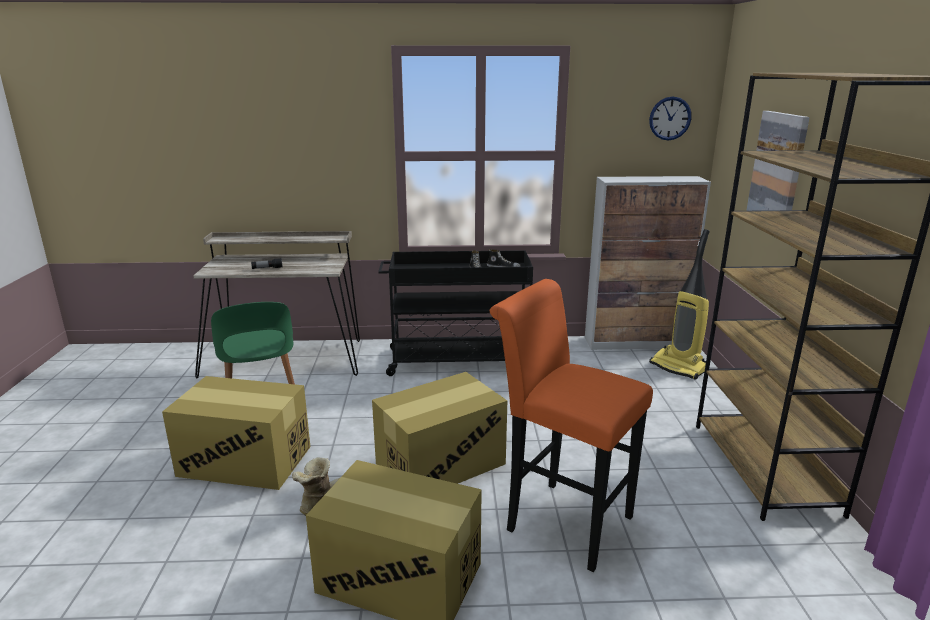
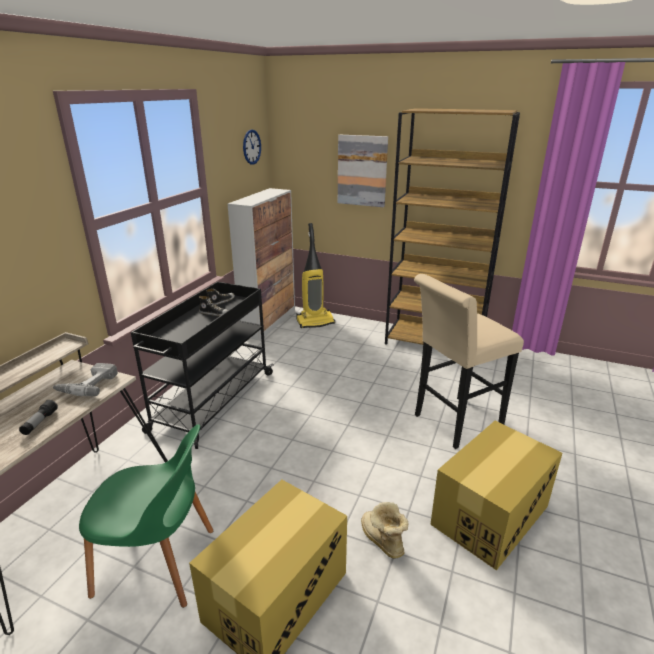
camera: 65 degrees left, 5 degrees up
cardboard box [372,372,507,484] -> none
orange stool [490,279,653,572] -> beige stool [414,274,524,449]
none -> power drill [53,363,118,396]

